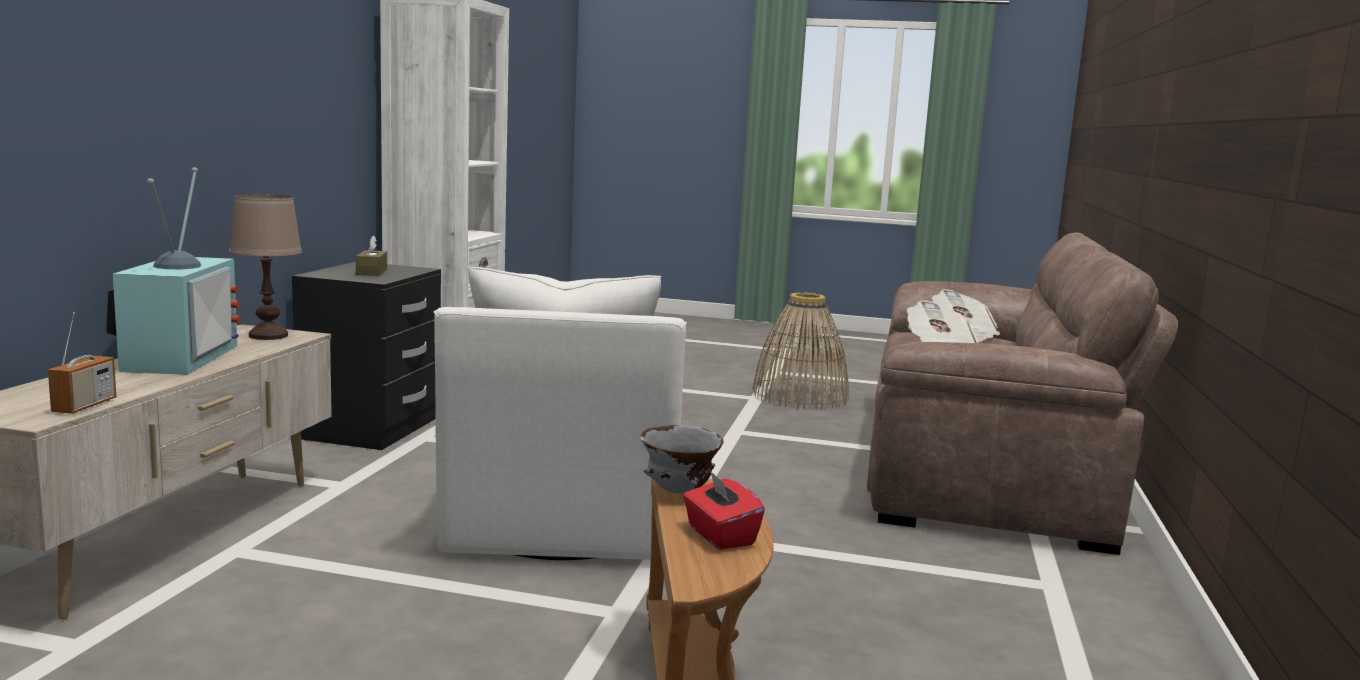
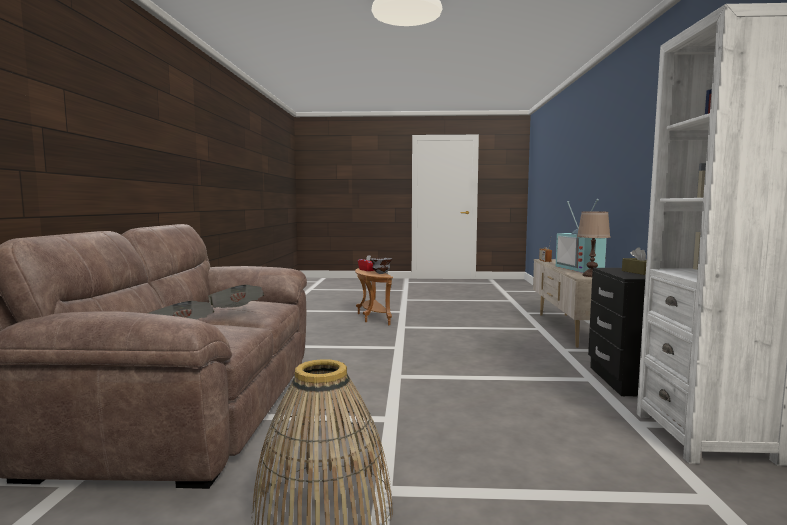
camera: 170 degrees right, 5 degrees down
white armchair [434,267,687,560] -> none

